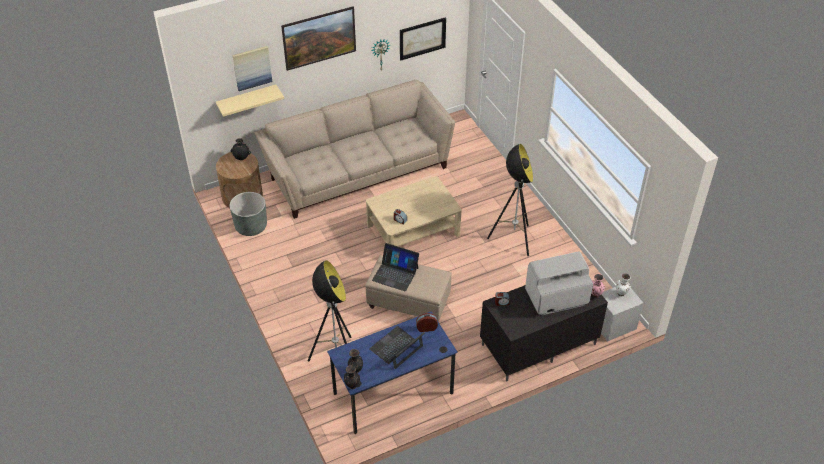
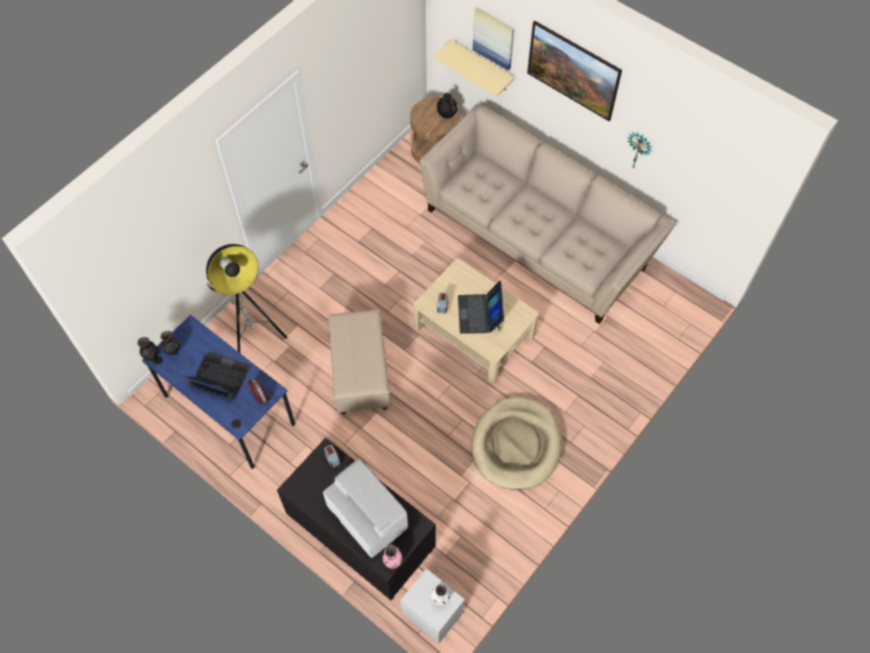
camera: 65 degrees right, 15 degrees up
grey planter [230,192,267,236] -> none
laptop [372,243,419,291] -> laptop moved to [458,281,504,334]
picture [400,17,446,60] -> none
floor lamp [487,144,533,256] -> beige dog bed [471,397,562,490]

